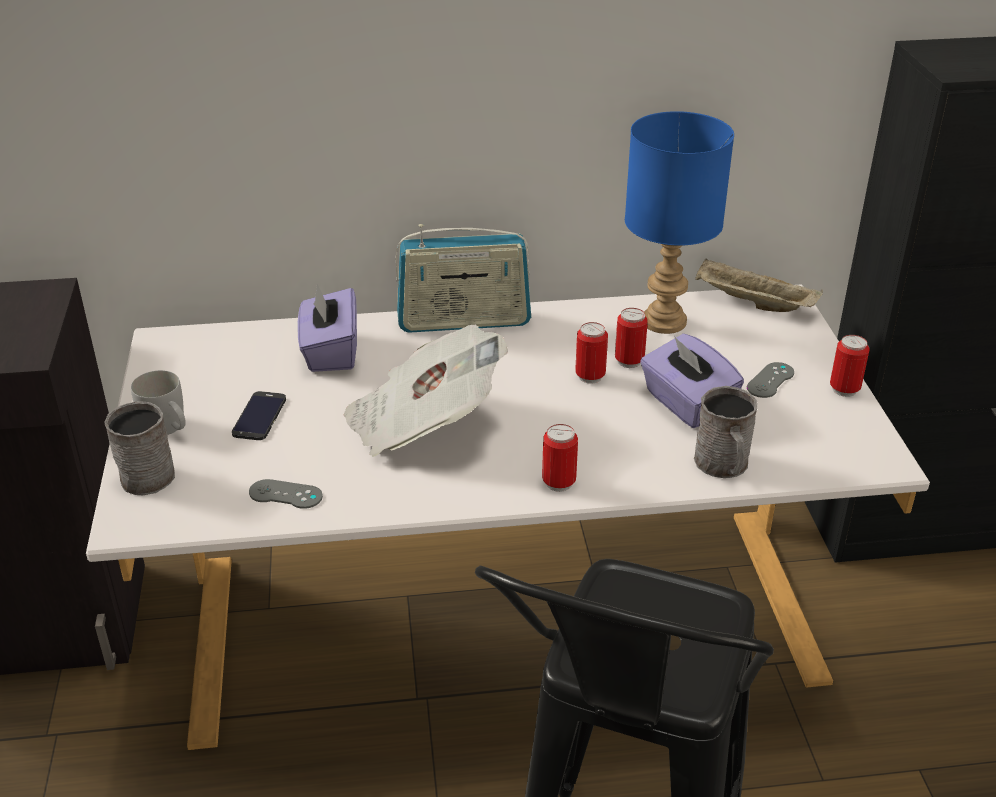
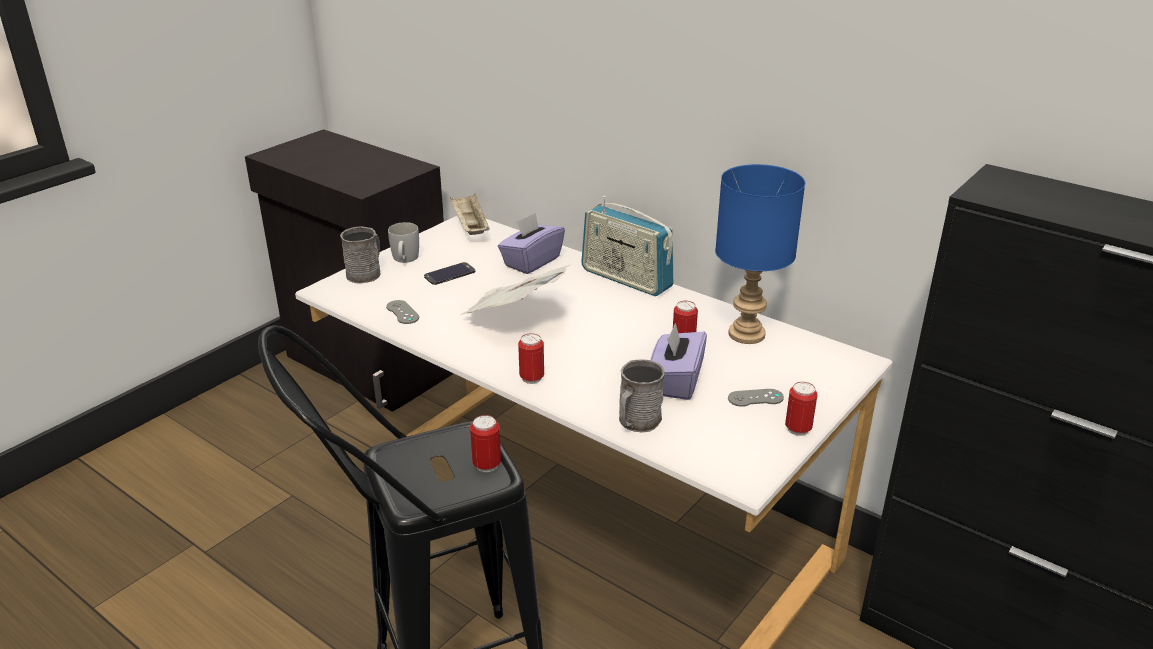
camera: 45 degrees right, 5 degrees down
can [575,322,608,384] -> can moved to [470,415,501,472]
beige tray [695,258,823,312] -> beige tray moved to [450,194,490,235]

